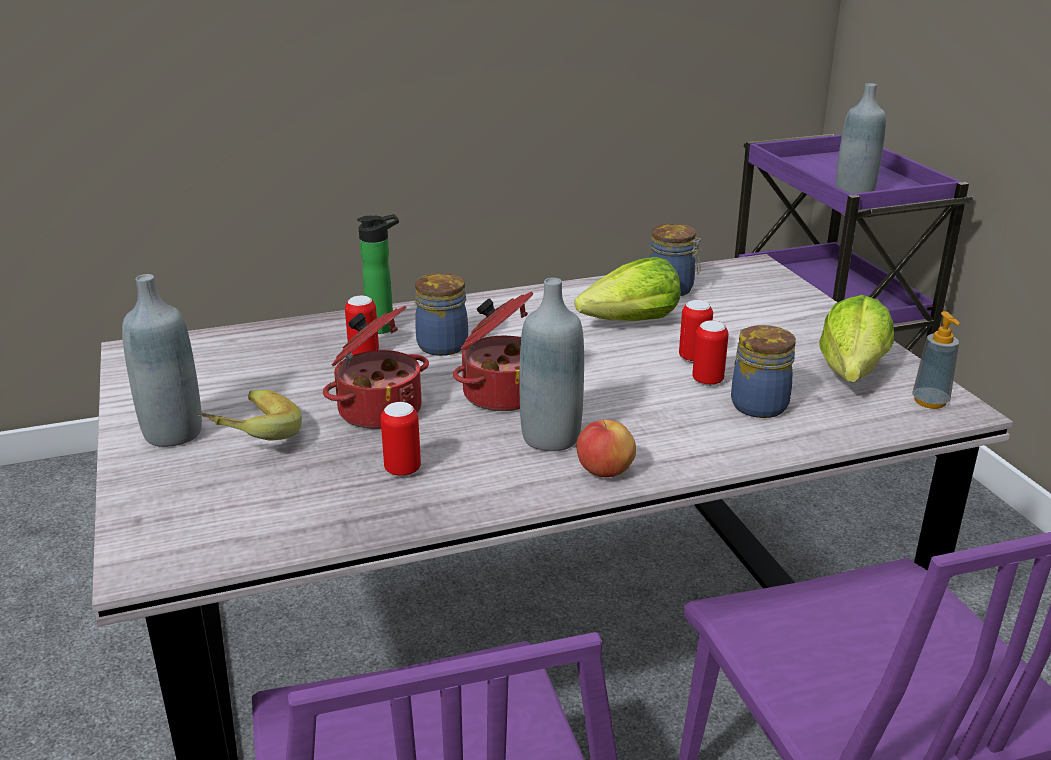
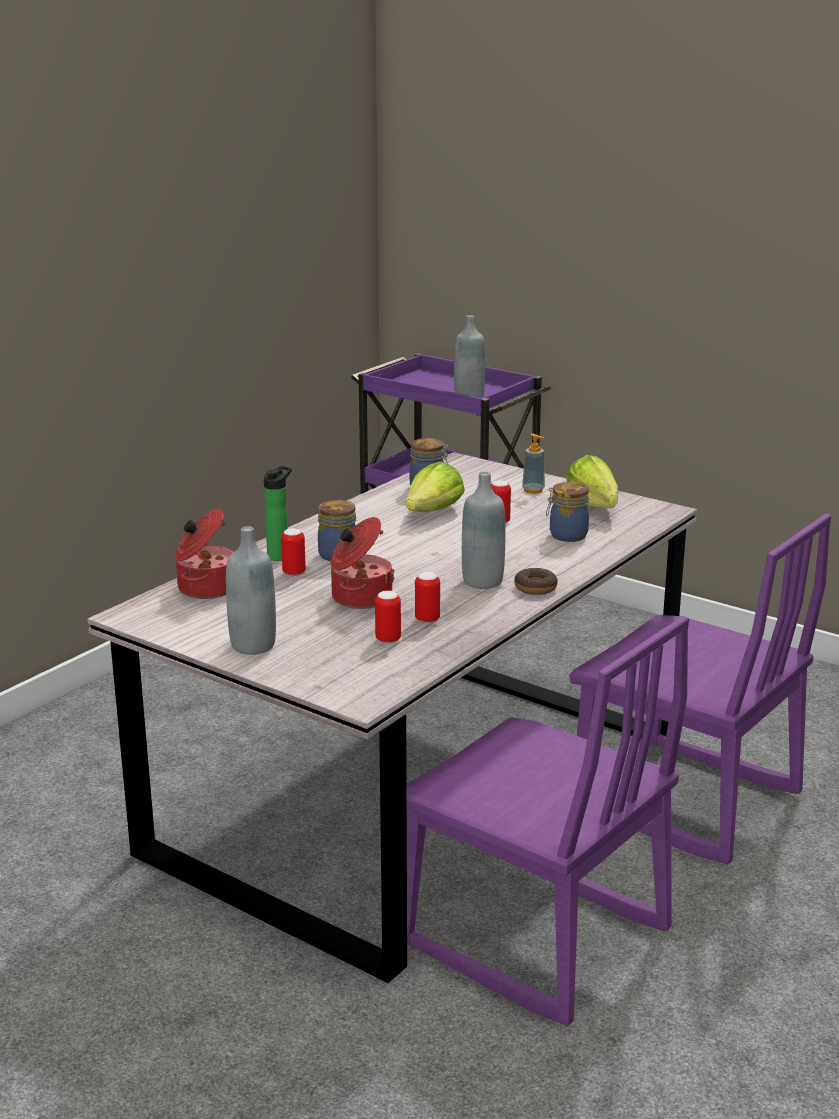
camera: 35 degrees left, 5 degrees down
banana [197,390,302,441] -> none
cooking pot [453,291,533,411] -> cooking pot moved to [175,509,234,599]
apple [577,420,636,477] -> donut [514,568,558,595]
can [692,320,728,386] -> can moved to [375,591,401,643]
soap dispenser [912,311,960,409] -> soap dispenser moved to [522,433,545,494]

